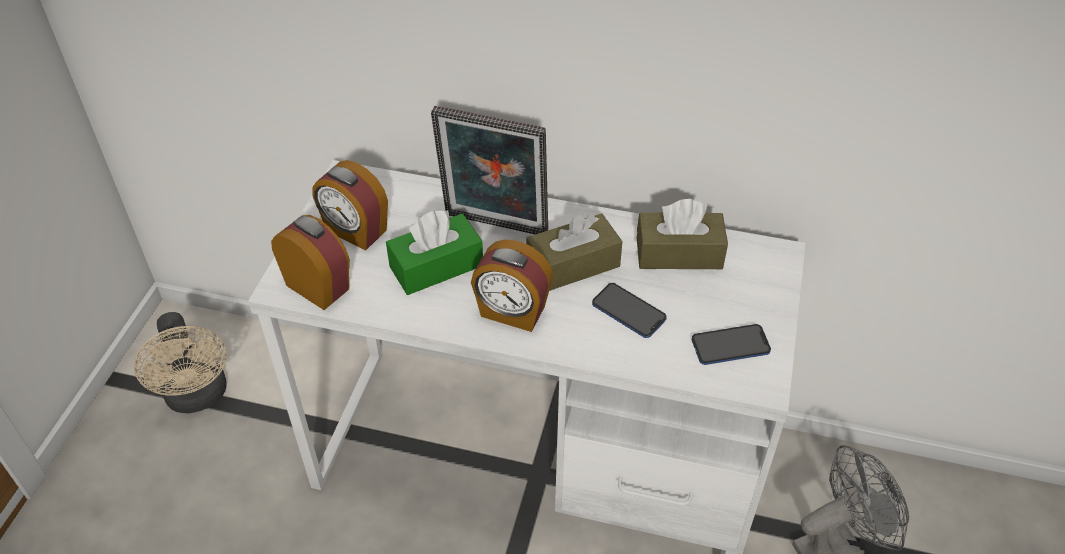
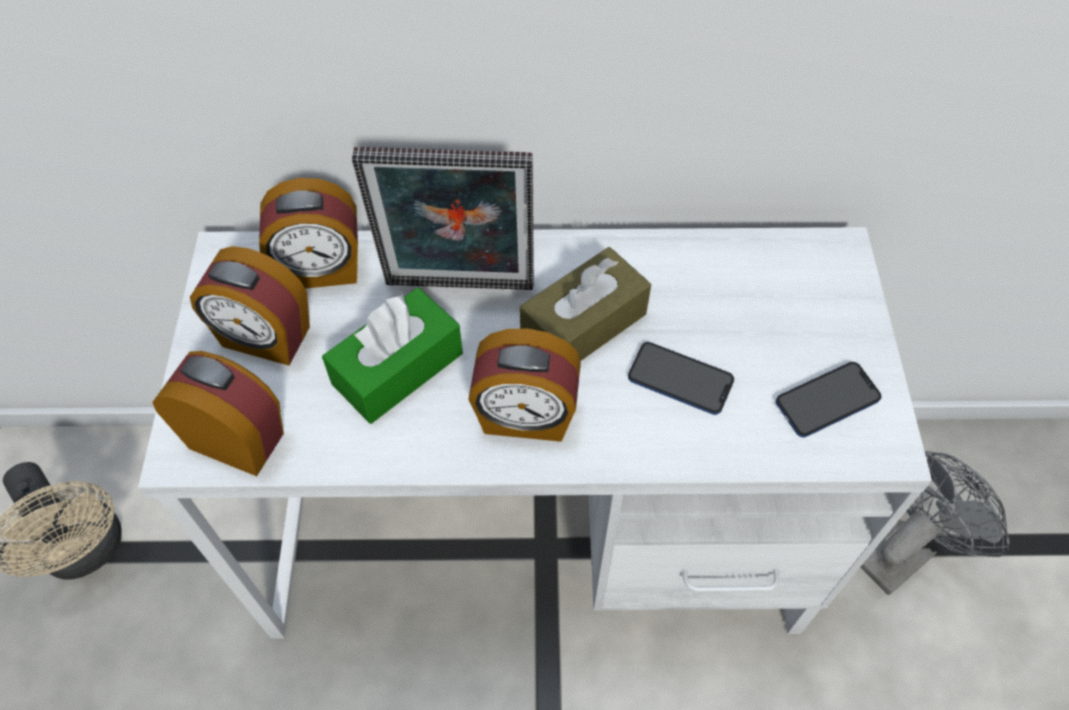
camera: 15 degrees left, 10 degrees up
brown tissue box [637,199,728,269] -> none
none -> alarm clock [259,178,358,289]

